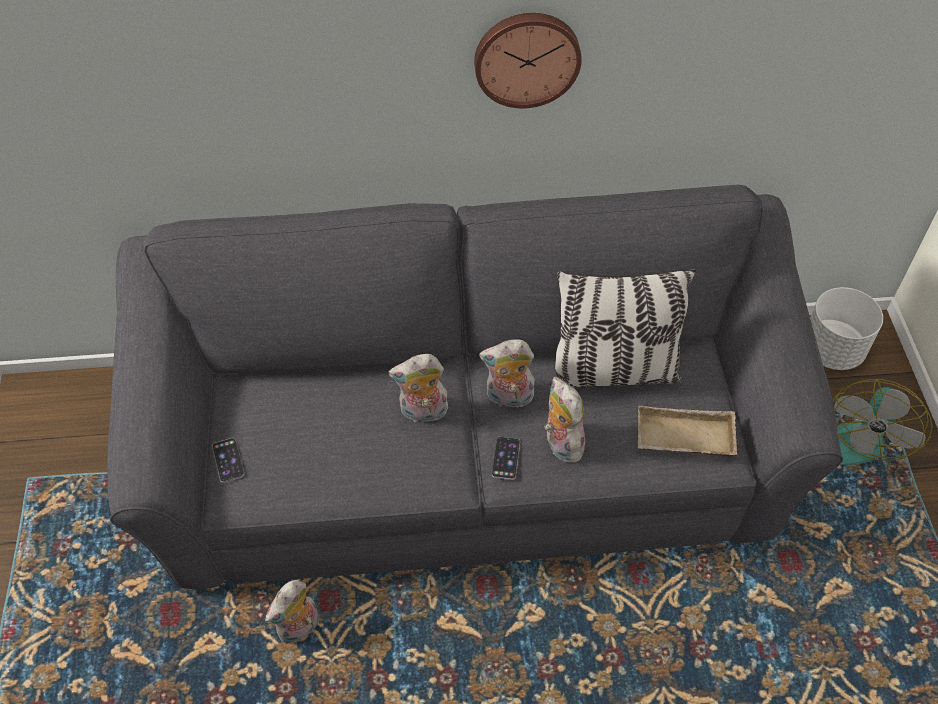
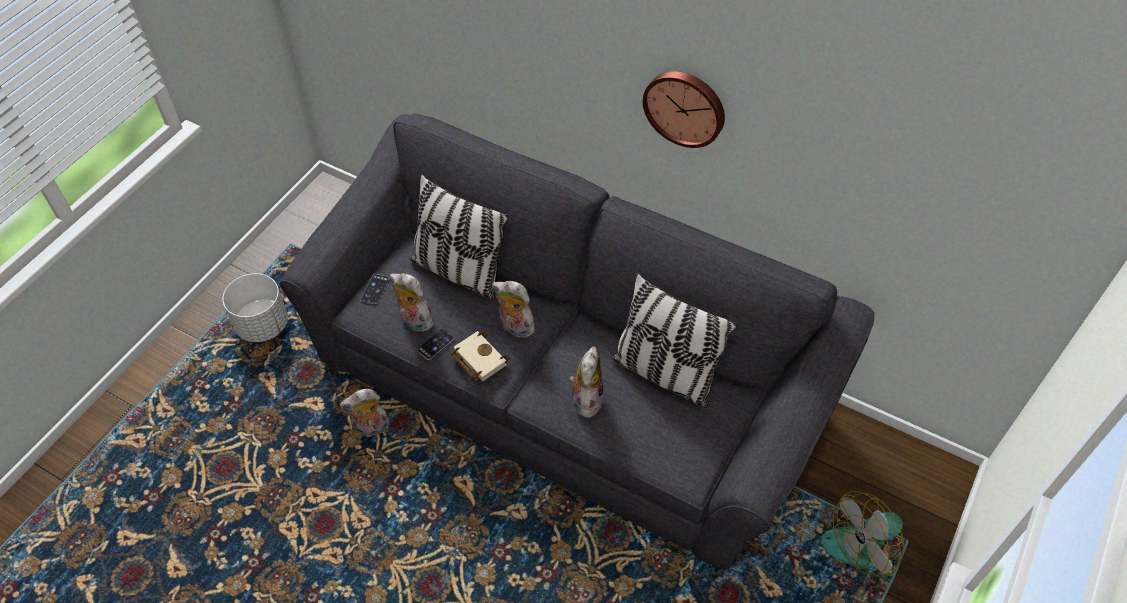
camera: 35 degrees right, 0 degrees up
plush toy [479,339,535,408] -> plush toy moved to [390,273,435,332]
phone [492,436,520,480] -> phone moved to [417,329,454,360]
beige tray [638,405,737,457] -> none
white planter [810,287,883,370] -> white planter moved to [222,273,288,342]
none -> pillow [410,174,509,300]
none -> beige book [450,331,509,382]

